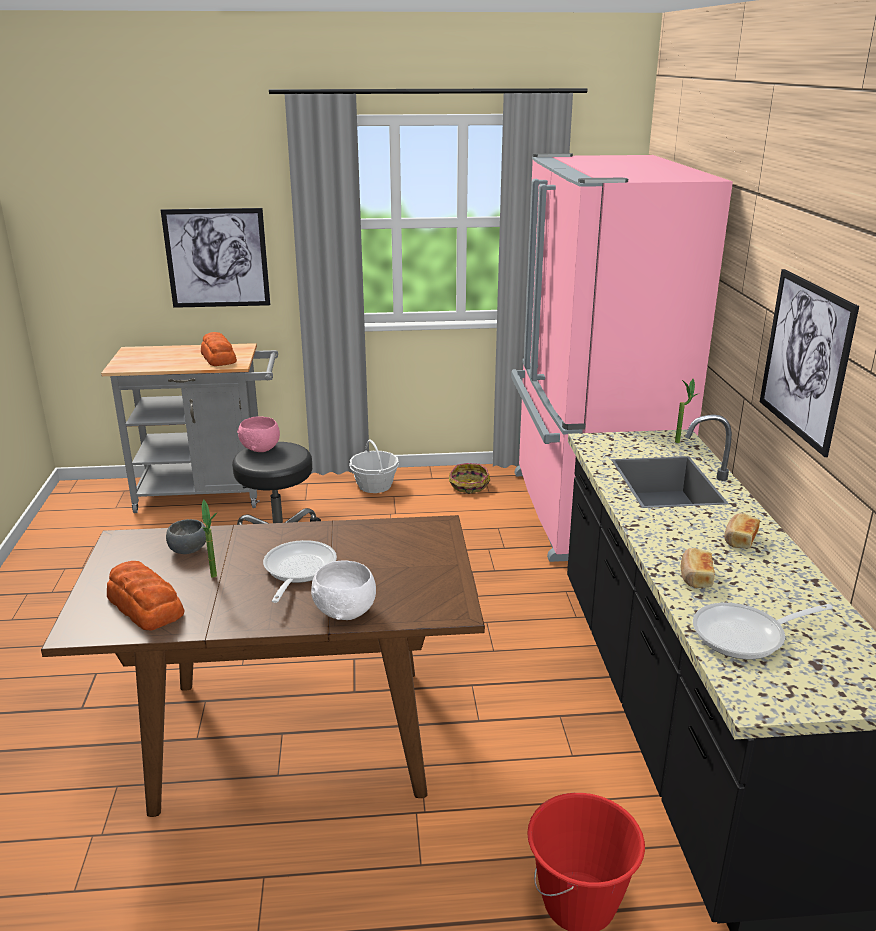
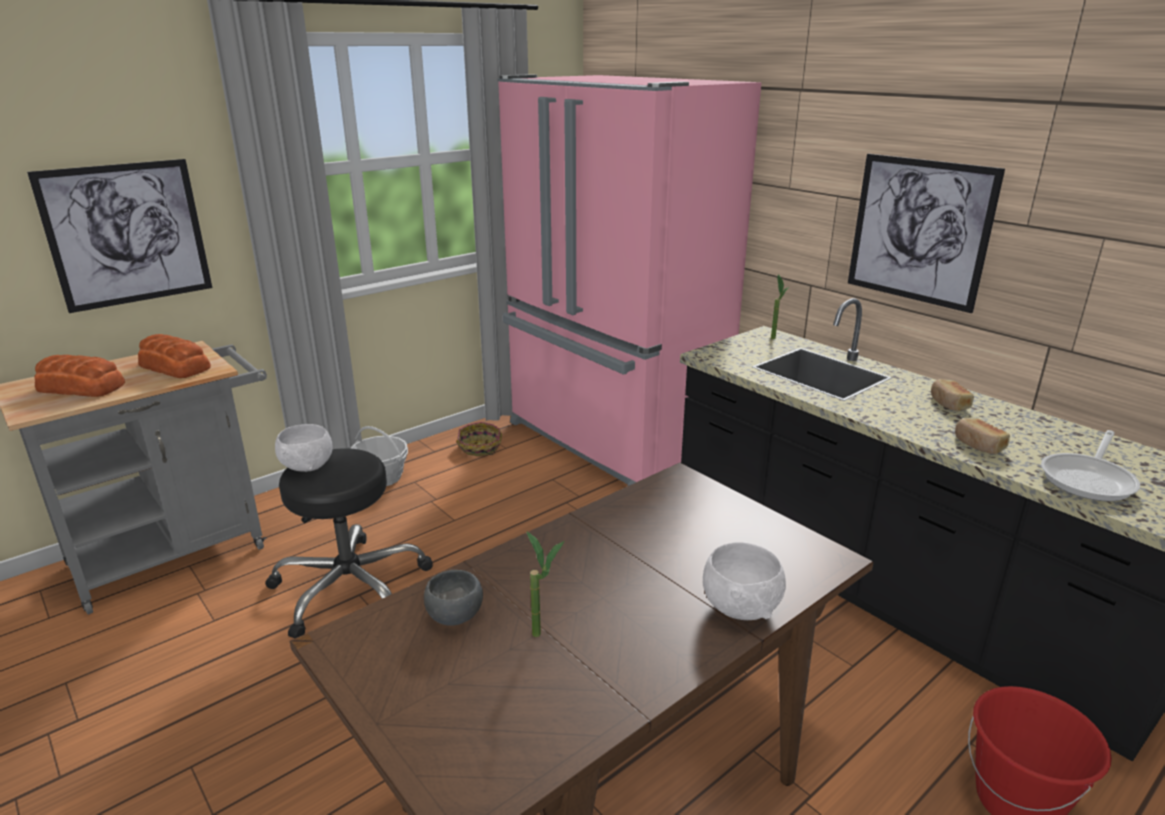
camera: 35 degrees left, 0 degrees up
bread [107,561,185,630] -> bread moved to [34,355,125,397]
pink bowl [237,416,280,452] -> white bowl [275,424,333,472]
frying pan [263,540,337,603] -> none

